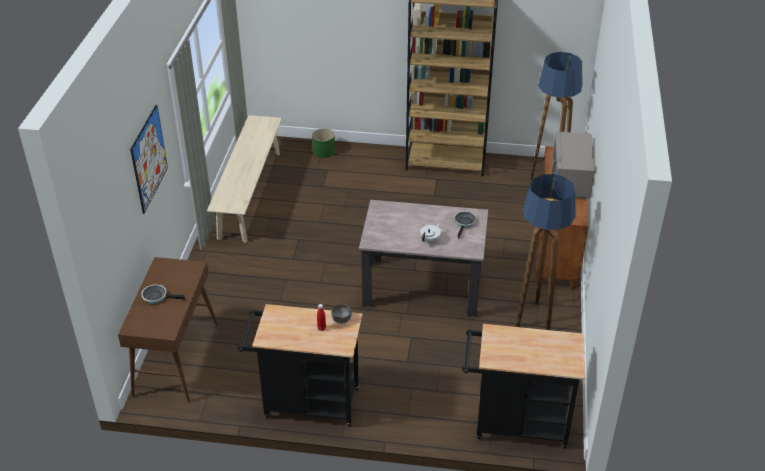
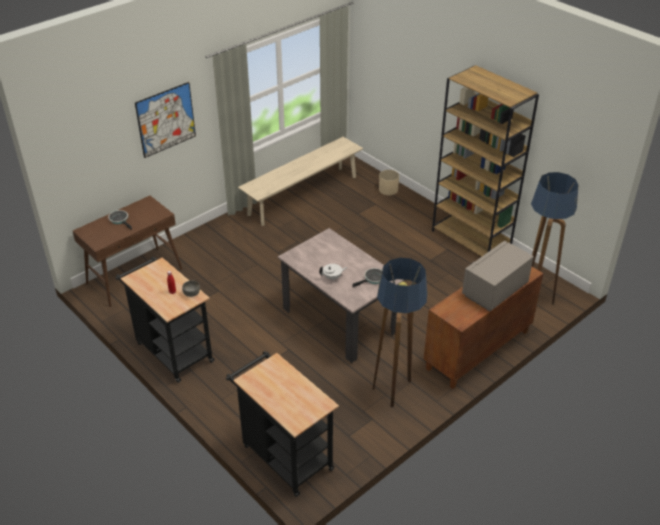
camera: 40 degrees right, 0 degrees up
green planter [312,128,335,158] -> beige planter [379,170,399,195]

